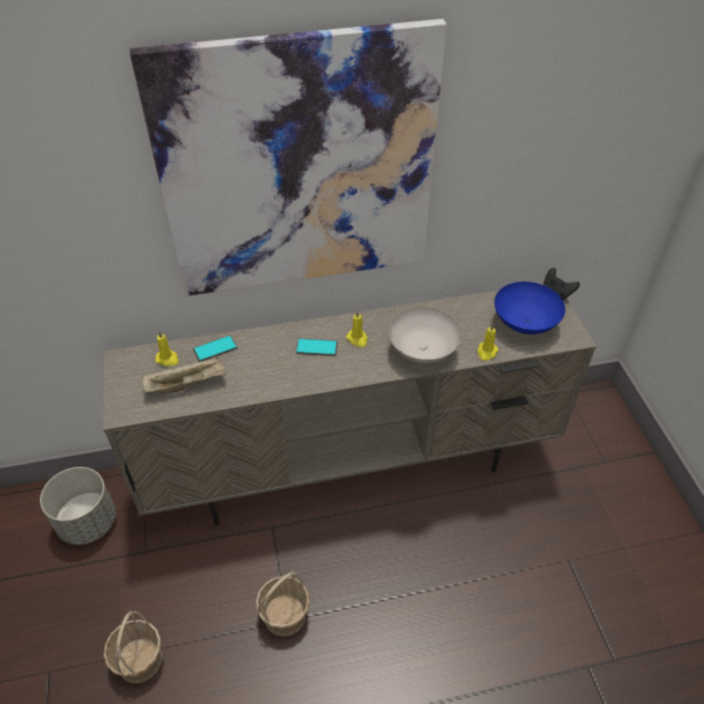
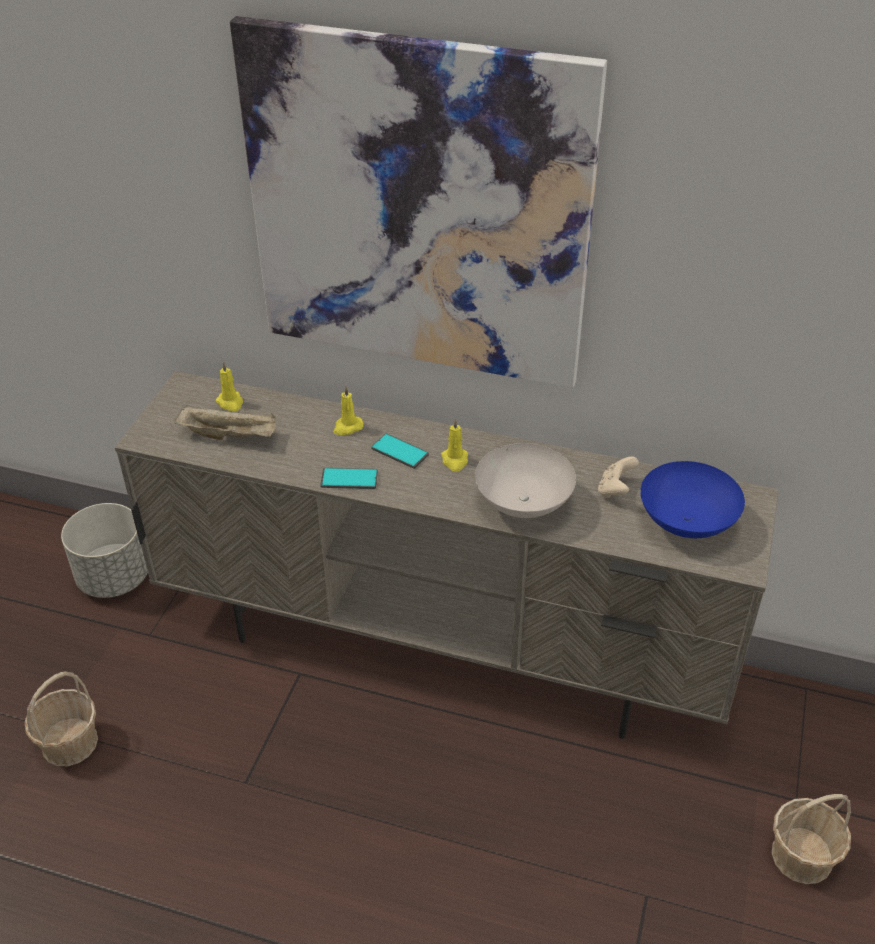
camera: 30 degrees right, 5 degrees down
phone [193,335,237,362] -> phone moved to [320,468,378,489]
basket [256,571,310,637] -> basket moved to [772,794,851,884]
yellow candle [477,324,499,361] -> yellow candle moved to [333,386,364,435]
black game controller [543,268,580,300] -> none
none -> beige game controller [598,457,639,498]

